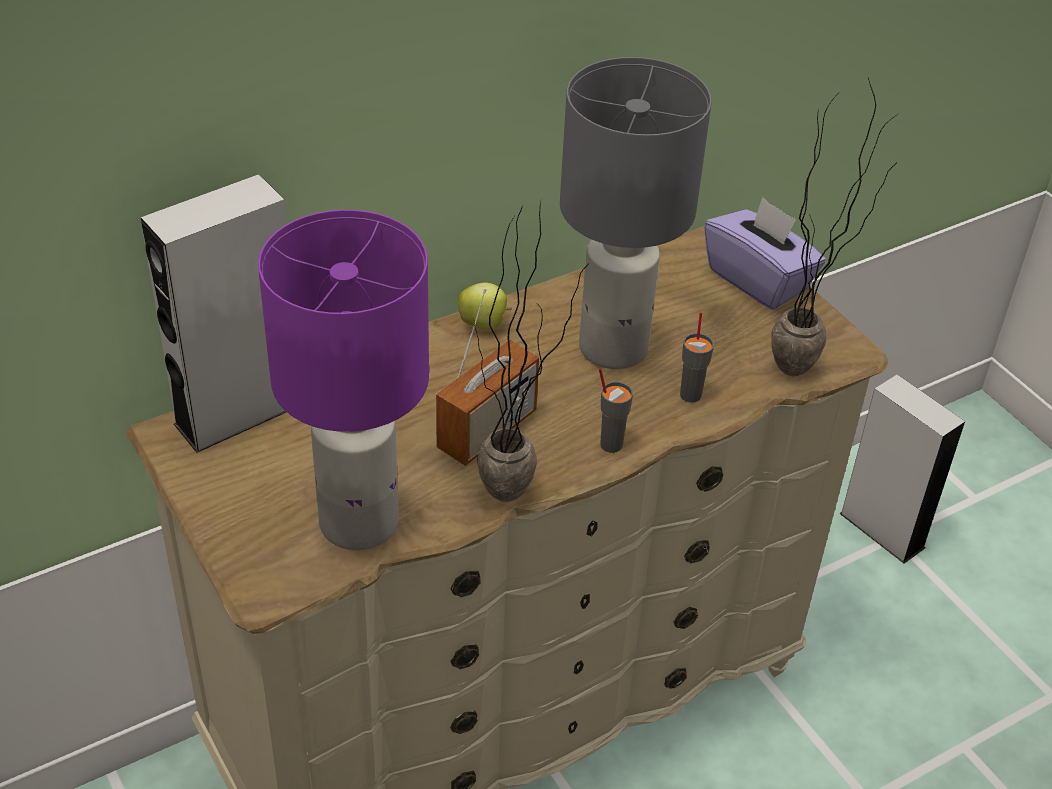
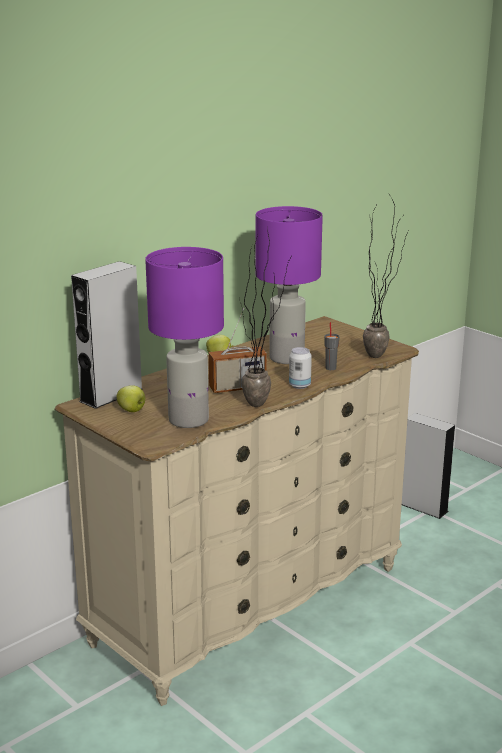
camera: 10 degrees left, 20 degrees down
radio [436,288,539,466] -> radio turned 45 degrees clockwise [209,308,267,393]
grey table lamp [560,57,712,369] -> purple table lamp [255,206,323,364]
grey cup [599,368,633,453] -> can [289,347,312,389]
purple tissue box [704,197,826,310] -> none
none -> apple [116,385,145,412]

